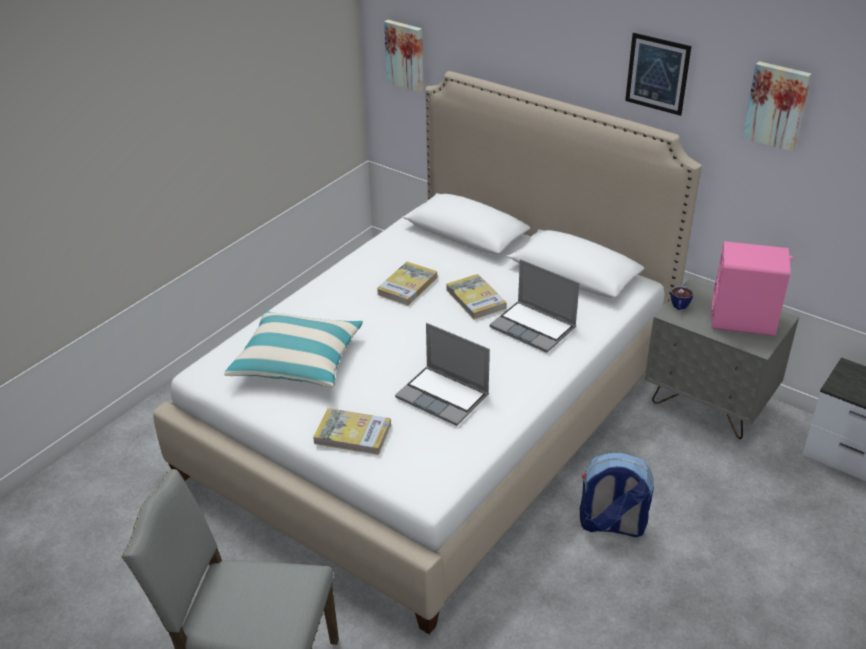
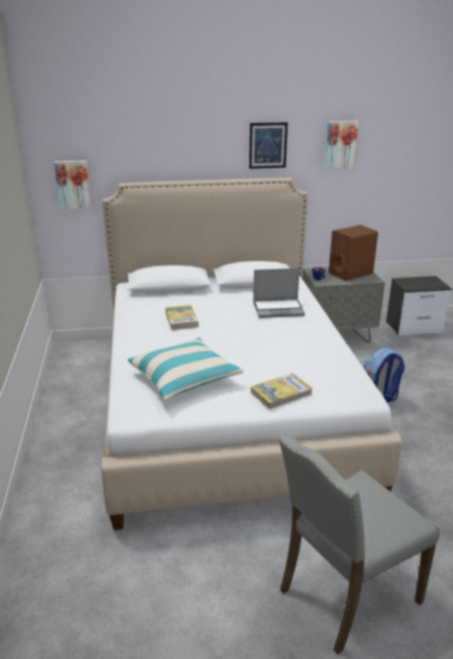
camera: 45 degrees left, 10 degrees down
laptop [395,323,490,426] -> none
book [446,274,507,319] -> none
pink speaker [710,241,793,336] -> brown speaker [329,225,378,281]

